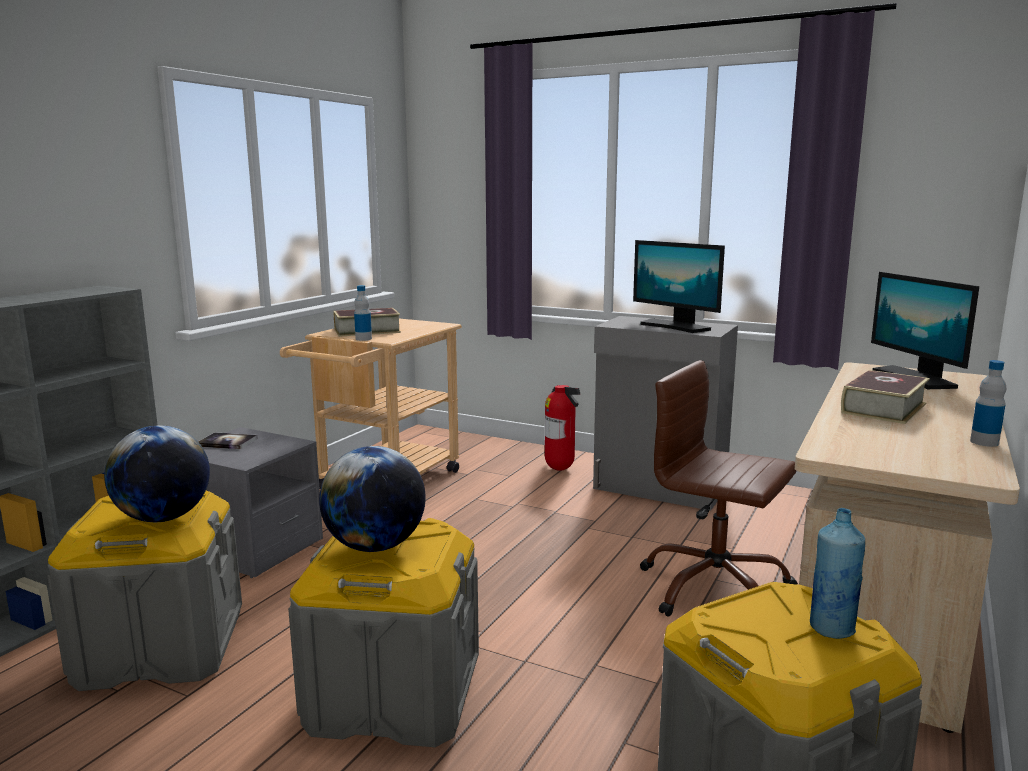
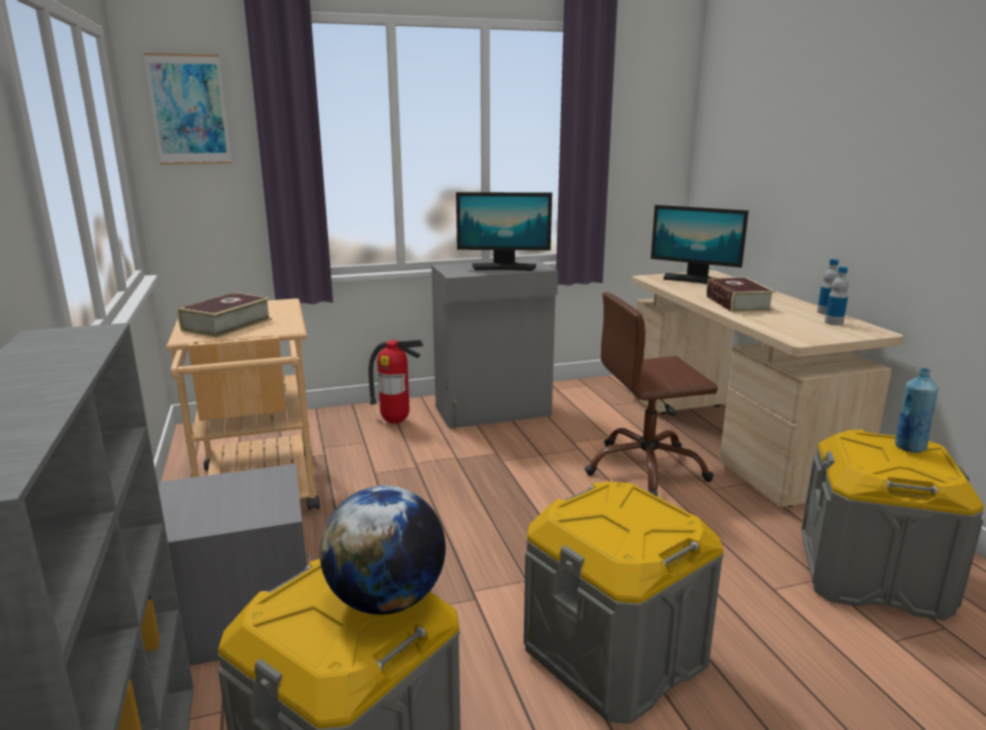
camera: 45 degrees left, 5 degrees up
book [198,432,258,449] -> none
globe [319,446,426,552] -> none
bottle [354,285,372,341] -> bottle moved to [825,267,849,325]
none -> picture [144,53,232,165]

